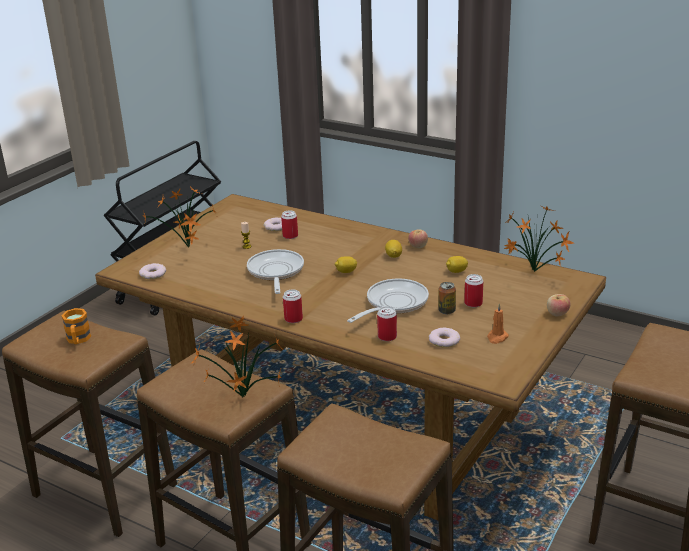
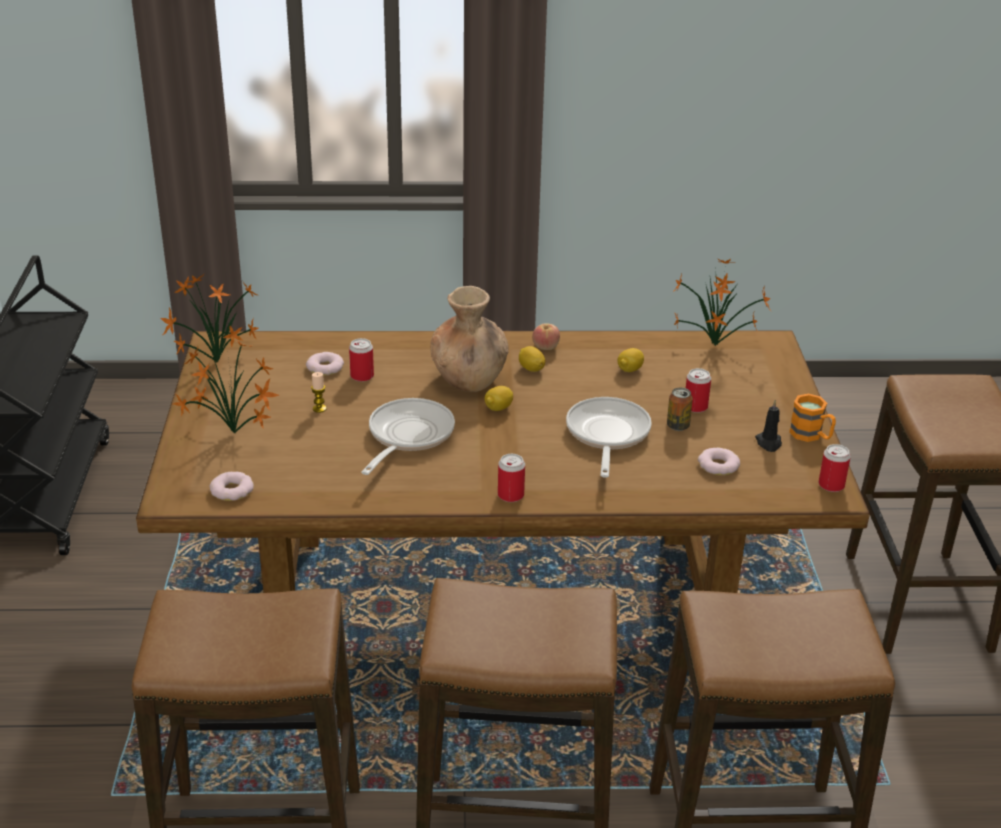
camera: 35 degrees left, 5 degrees up
orange mug [62,308,91,344] -> orange mug moved to [789,394,836,442]
potted plant [192,316,282,397] -> potted plant moved to [160,274,258,363]
frying pan [247,249,304,294] -> frying pan turned 60 degrees clockwise [361,398,455,475]
can [377,306,397,341] -> can moved to [818,444,851,492]
orange candle [487,304,509,344] -> black candle [755,400,782,452]
apple [547,294,571,316] -> none
none -> brown vase [430,286,509,392]

